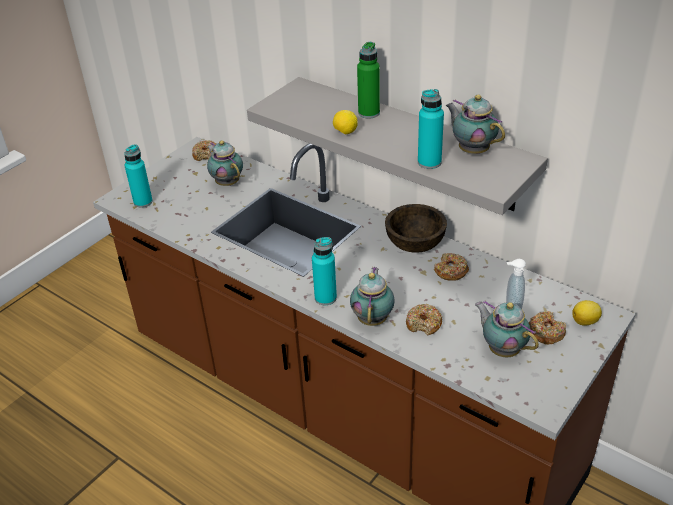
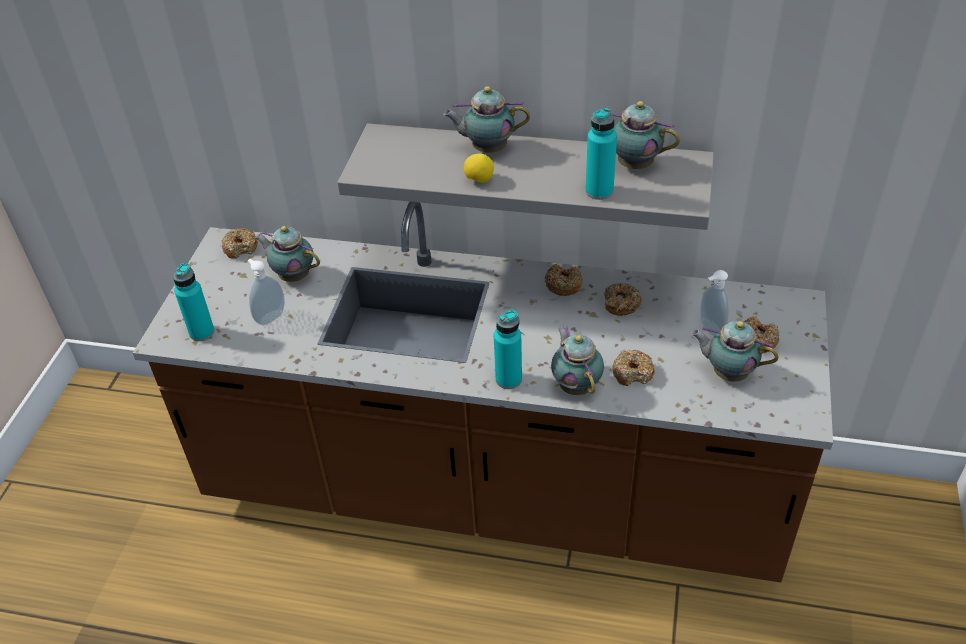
camera: 25 degrees left, 5 degrees up
green bottle [357,42,380,119] -> teapot [443,86,530,153]
brown bowl [385,204,447,253] -> donut [545,264,583,296]
lemon [572,300,602,326] -> none
none -> soap dispenser [248,259,285,325]

